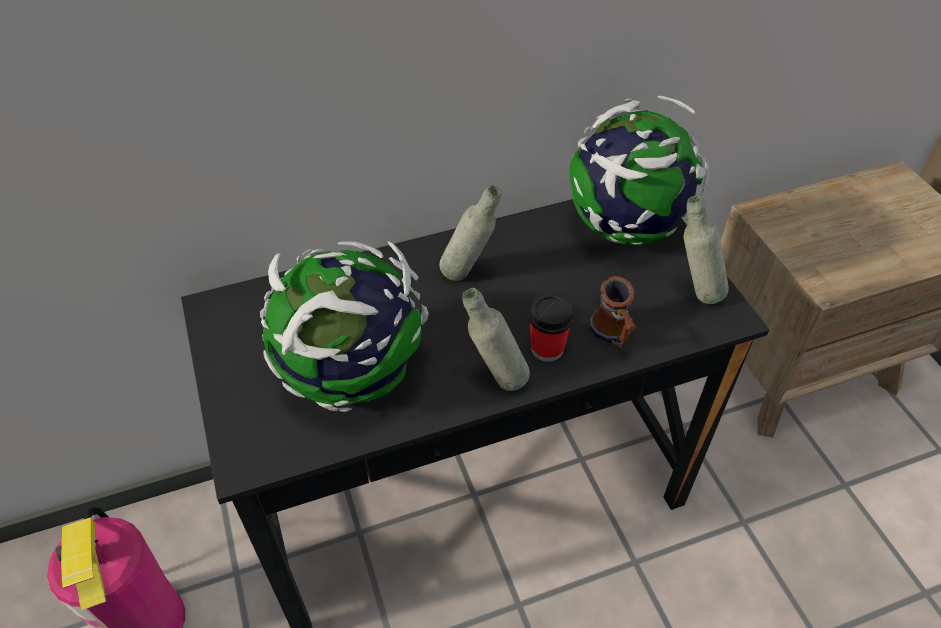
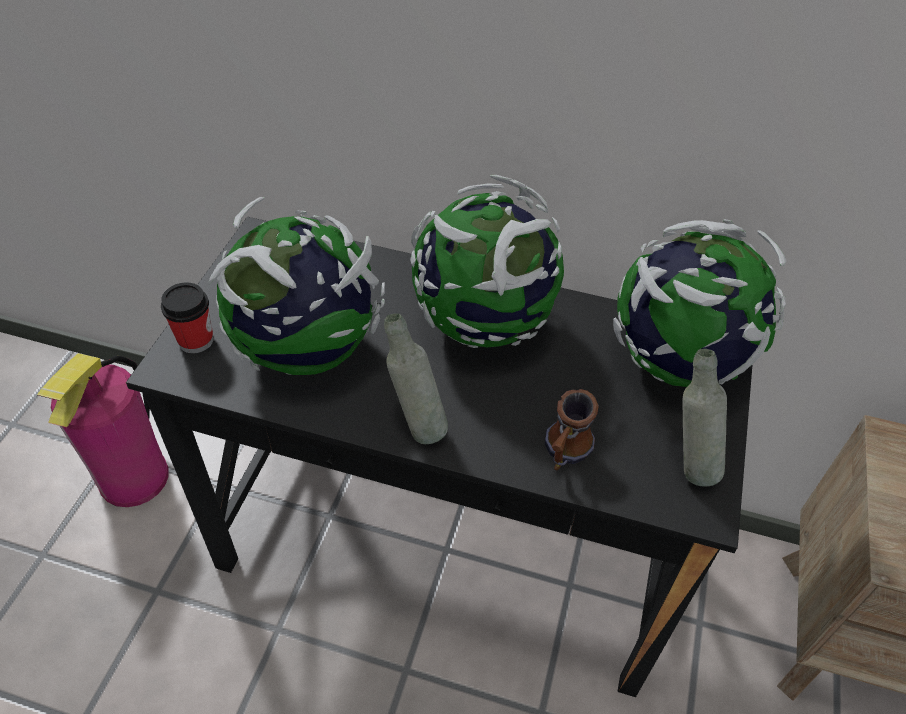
camera: 35 degrees right, 0 degrees up
grey bottle [440,185,501,281] -> globe [410,175,564,348]
cup [529,294,574,362] -> cup moved to [161,282,213,353]

